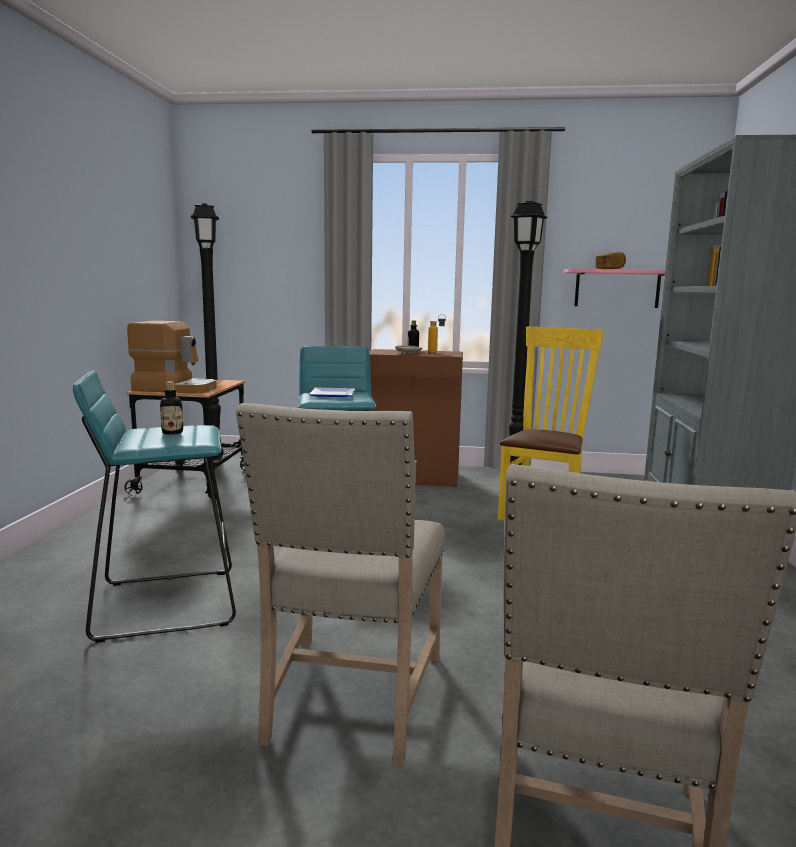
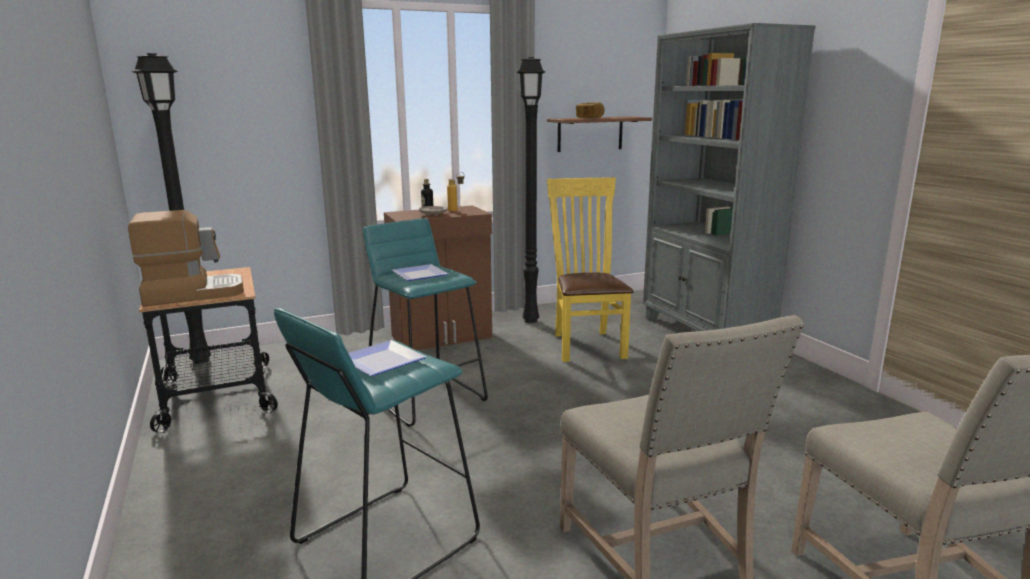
camera: 30 degrees left, 5 degrees up
bottle [160,381,183,435] -> plate [349,340,426,376]
pink shelf [563,269,665,308] -> brown shelf [547,116,652,152]

